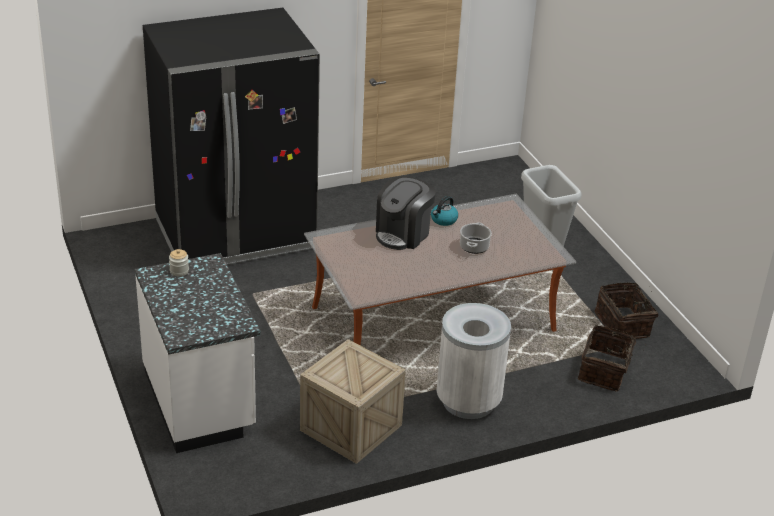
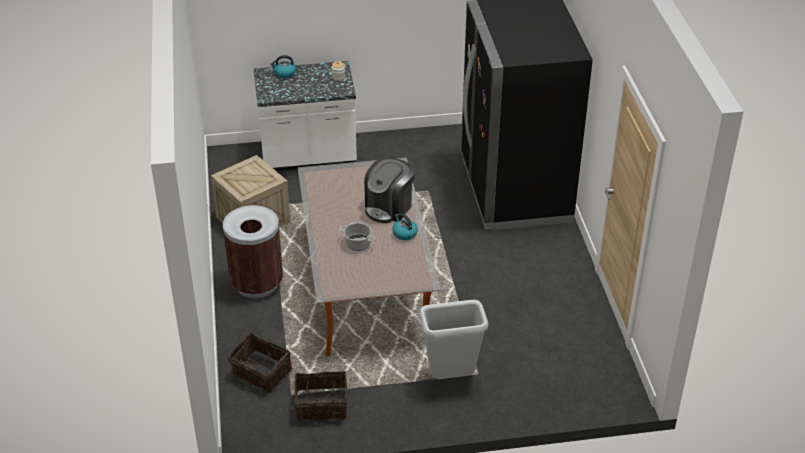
camera: 105 degrees right, 5 degrees up
coffee machine [376,176,436,250] -> coffee machine turned 105 degrees counterclockwise [364,158,415,223]
white trash can [437,303,511,419] -> brown trash can [223,205,283,298]
none -> kettle [270,55,296,78]

